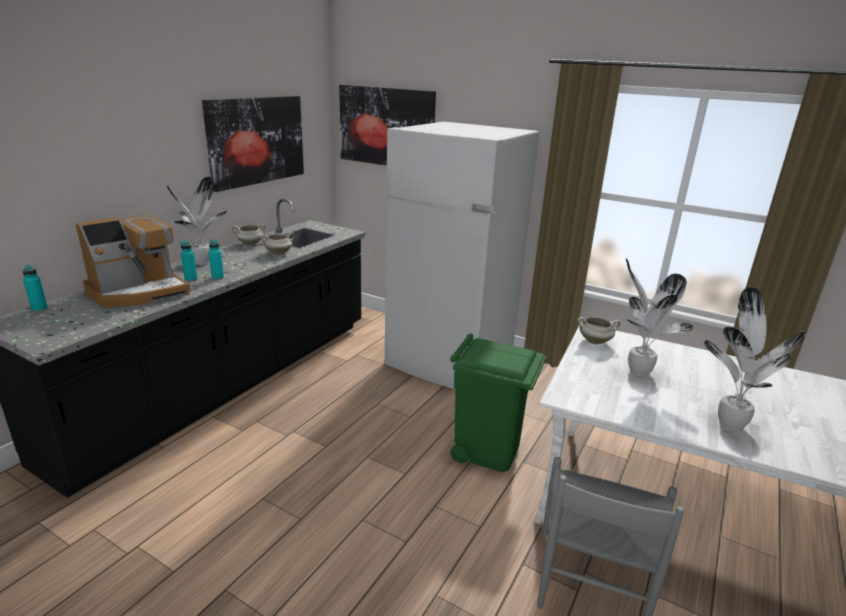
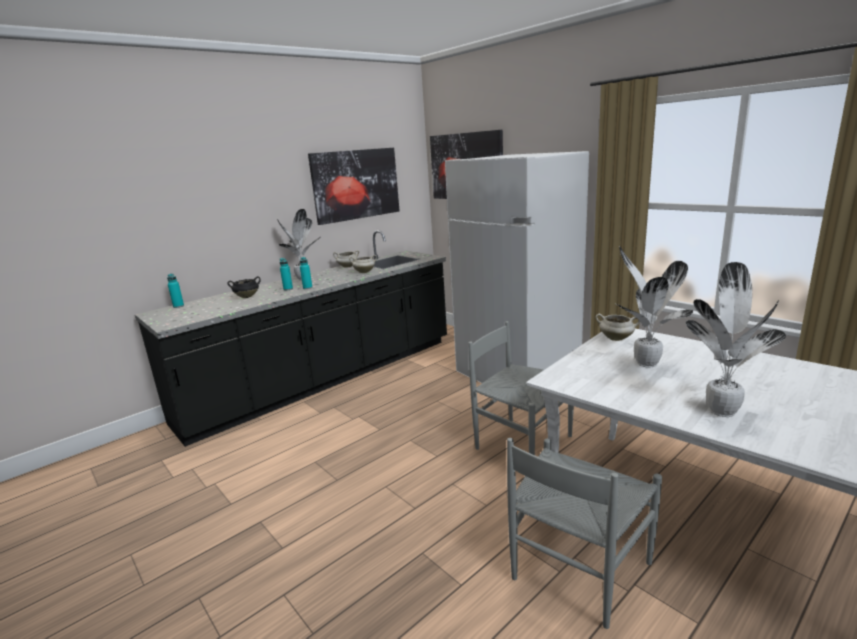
camera: 20 degrees right, 5 degrees down
coffee machine [75,215,190,308] -> black cooking pot [227,276,261,298]
green trash can [450,334,546,472] -> grey chair [468,321,574,455]

